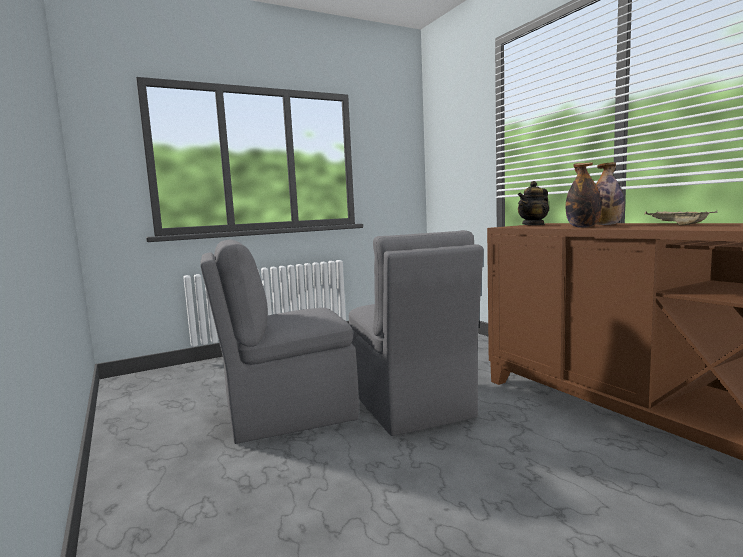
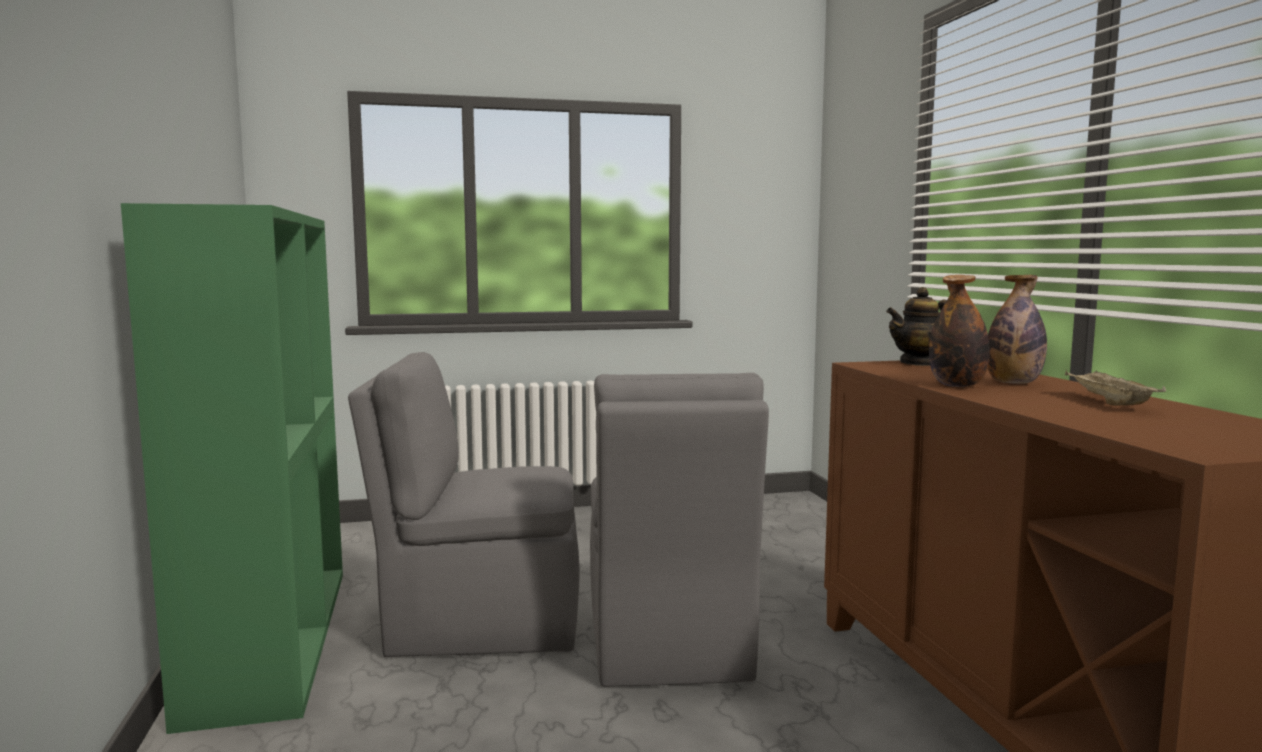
camera: 15 degrees right, 0 degrees up
none -> green bookcase [121,203,343,734]

